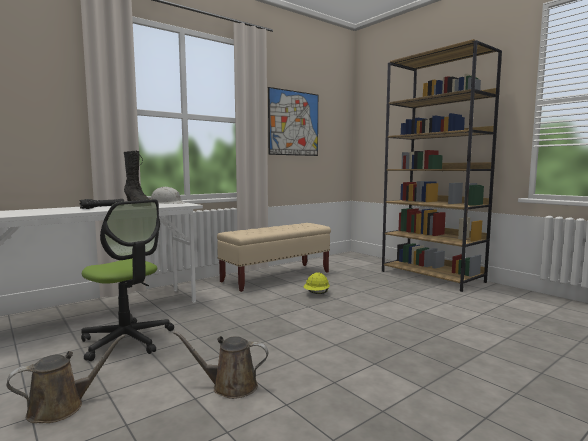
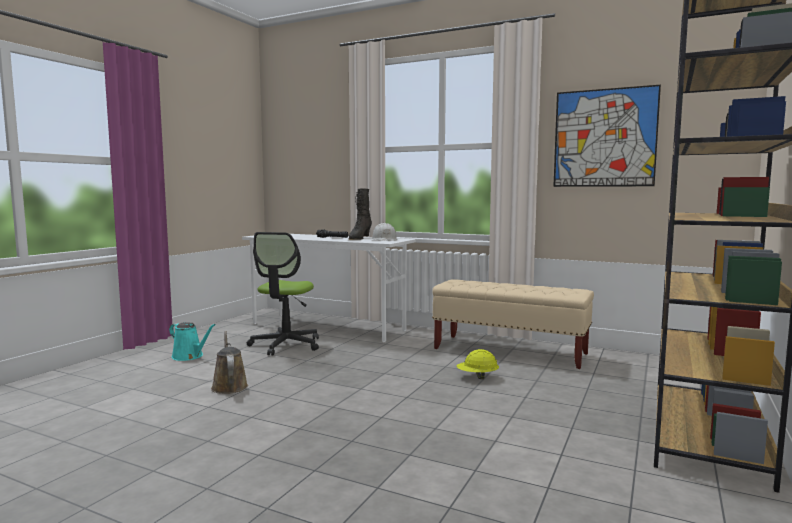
camera: 65 degrees right, 0 degrees up
brown watering can [7,335,125,423] -> turquoise watering can [169,322,216,361]

